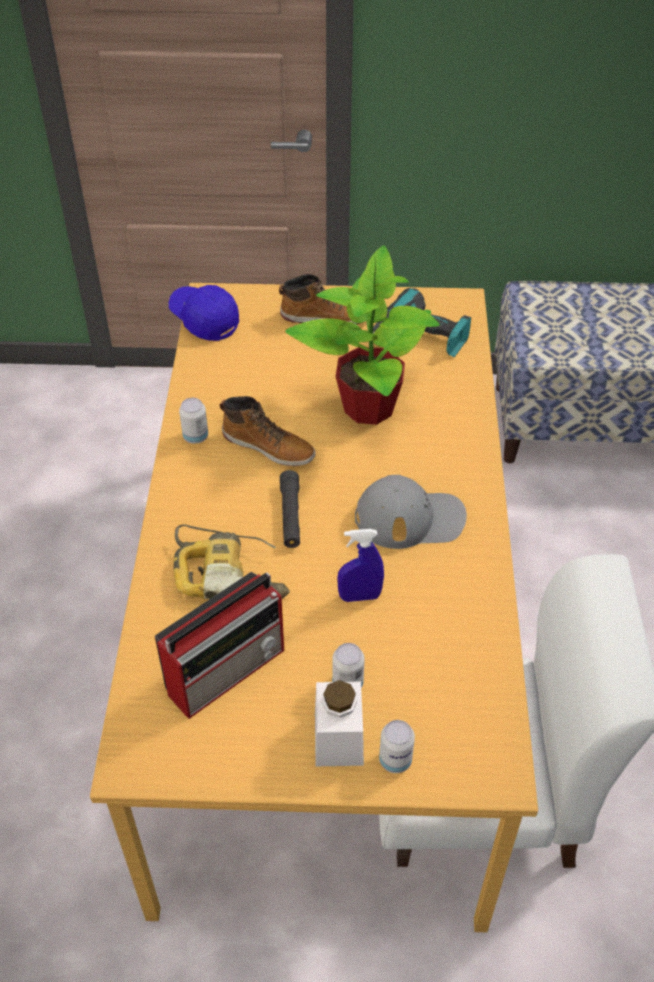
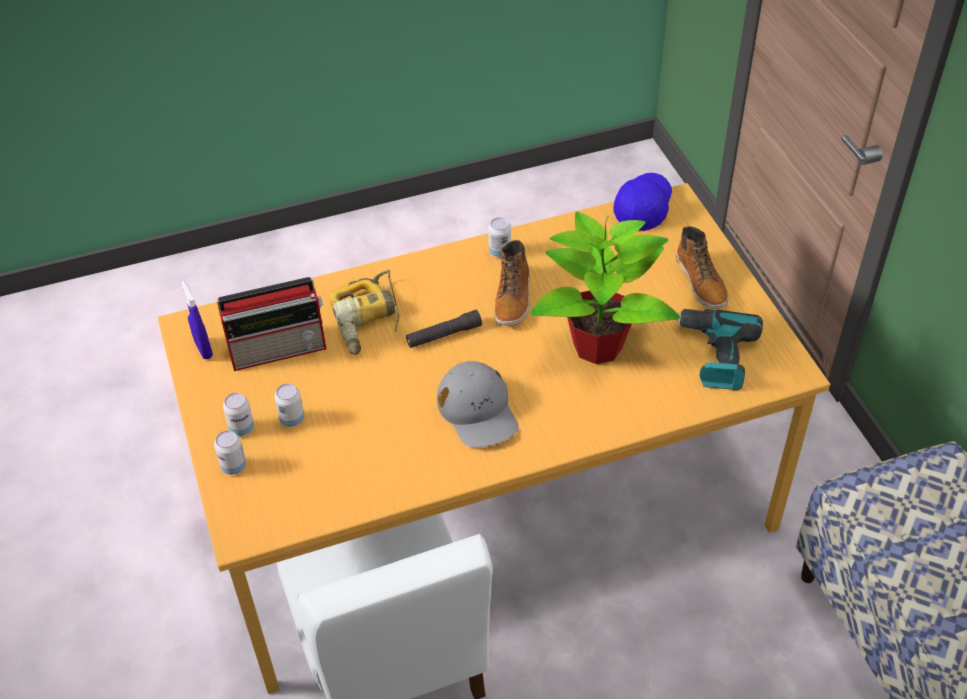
camera: 70 degrees right, 0 degrees up
radio [155,572,284,719] -> radio turned 45 degrees counterclockwise [217,277,326,371]
white jar [315,680,364,766] -> can [223,393,254,436]
blue spray bottle [337,529,384,602] -> blue spray bottle moved to [181,281,213,359]

